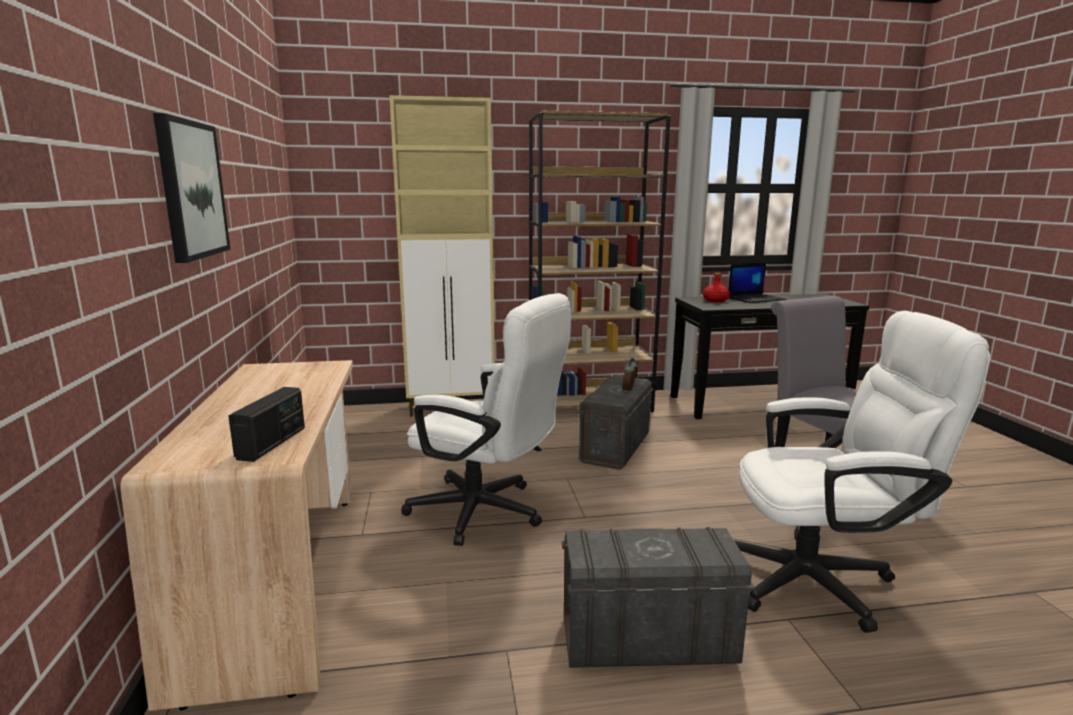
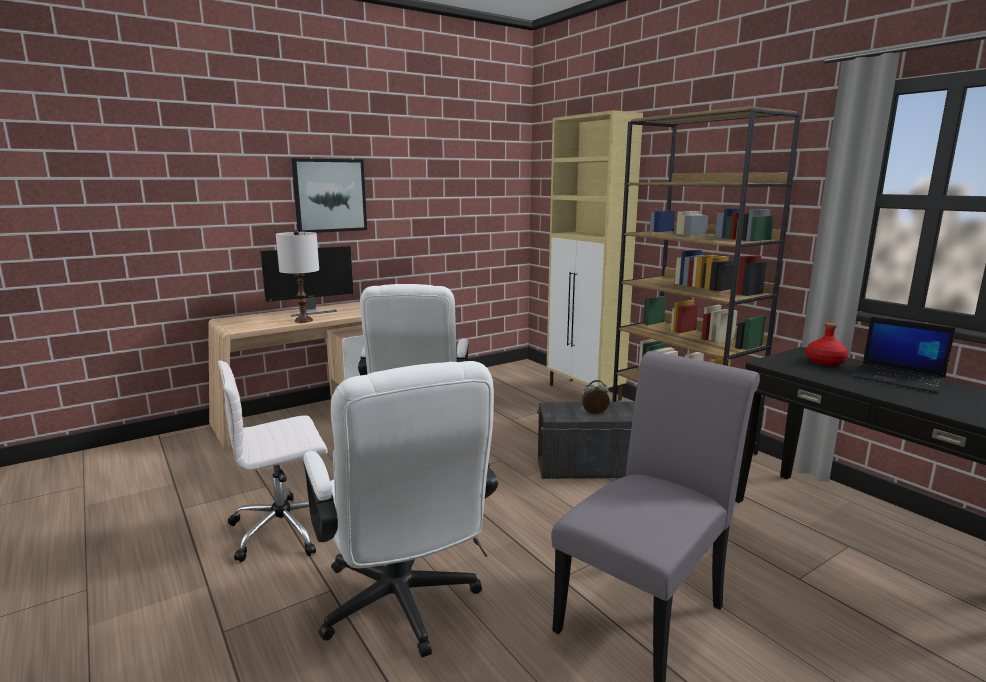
camera: 65 degrees right, 0 degrees up
radio [228,387,305,462] -> none
grey storage box [562,527,755,668] -> white office chair [218,360,328,562]
none -> monitor [260,246,354,316]
none -> white table lamp [276,230,319,323]

